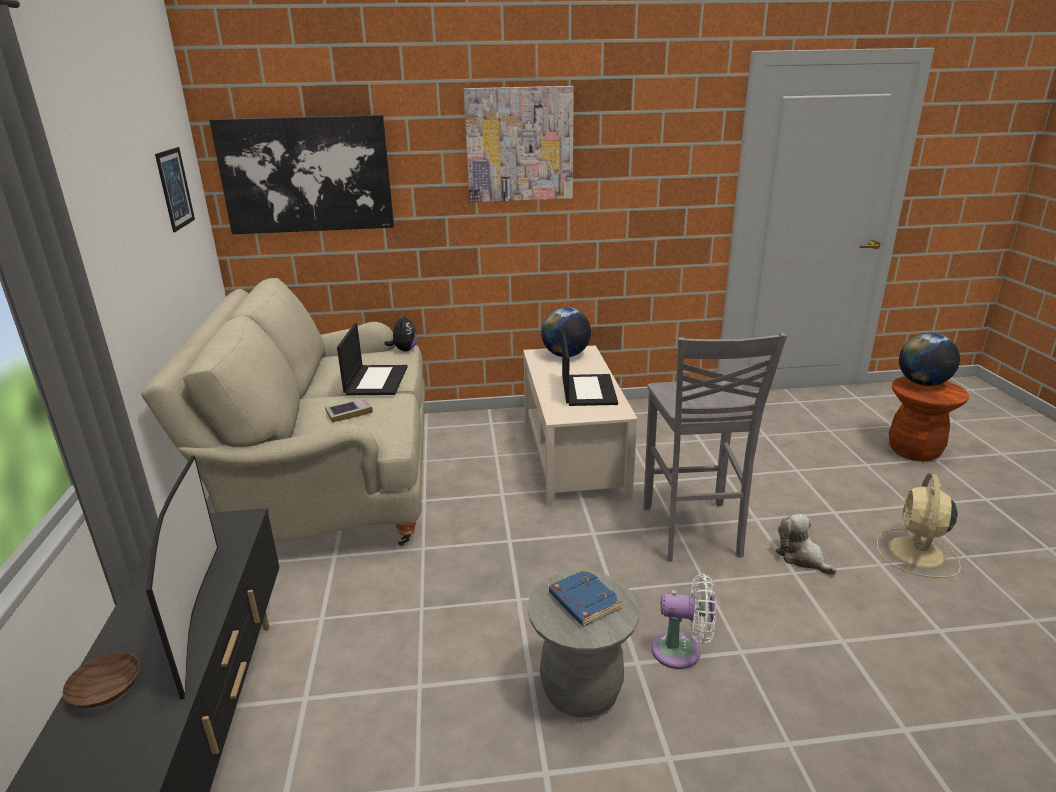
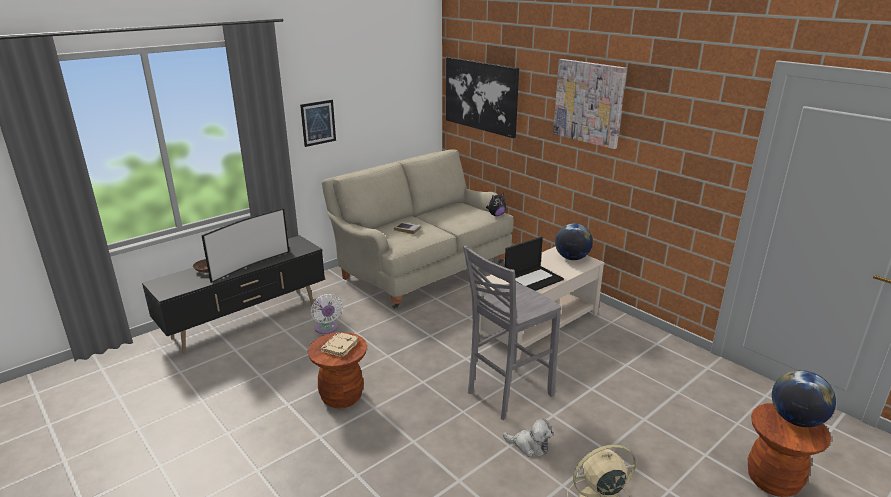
camera: 55 degrees right, 0 degrees up
picture [155,147,195,232] -> picture moved to [300,100,336,147]
laptop [337,323,408,395] -> none
grey stool [527,571,639,717] -> brown stool [307,332,367,409]
blue book [549,569,622,626] -> beige book [321,332,359,357]
white fan [651,574,716,669] -> white fan moved to [311,294,343,334]
plush toy [776,513,837,575] -> plush toy turned 90 degrees clockwise [503,419,553,457]

